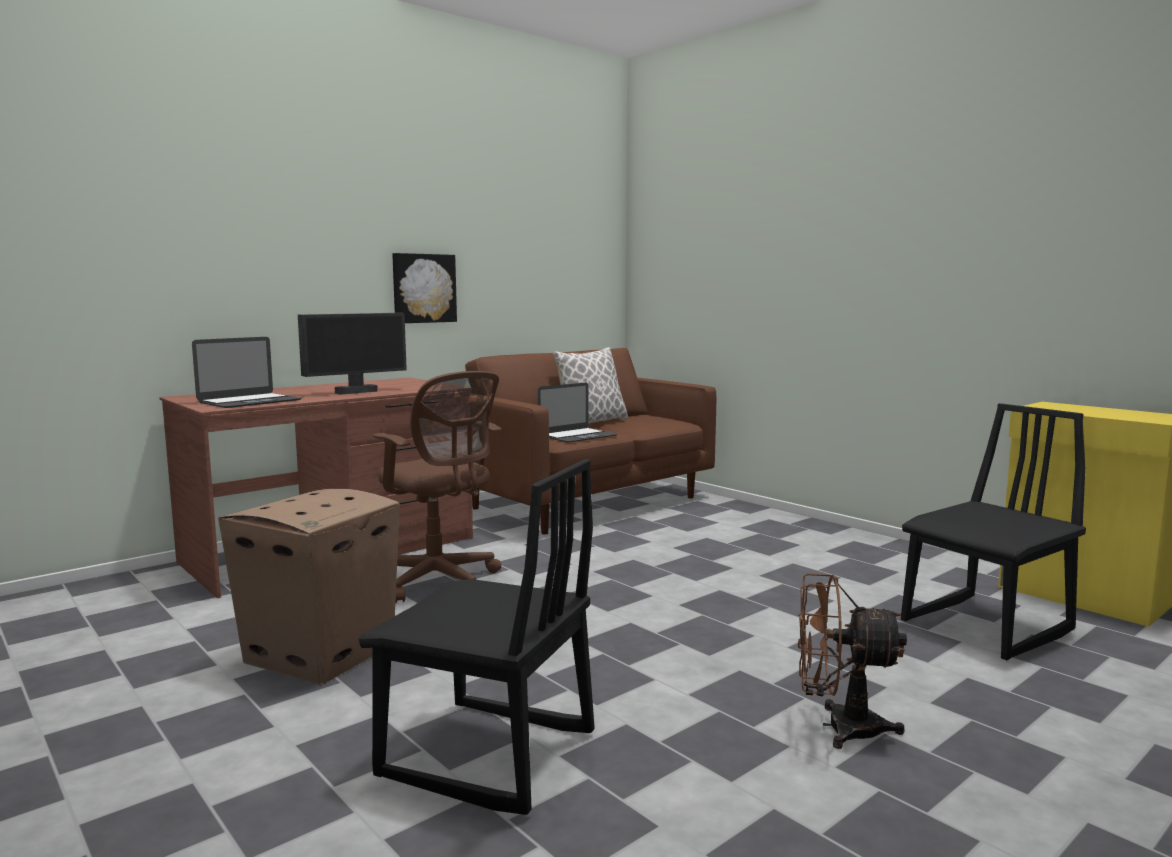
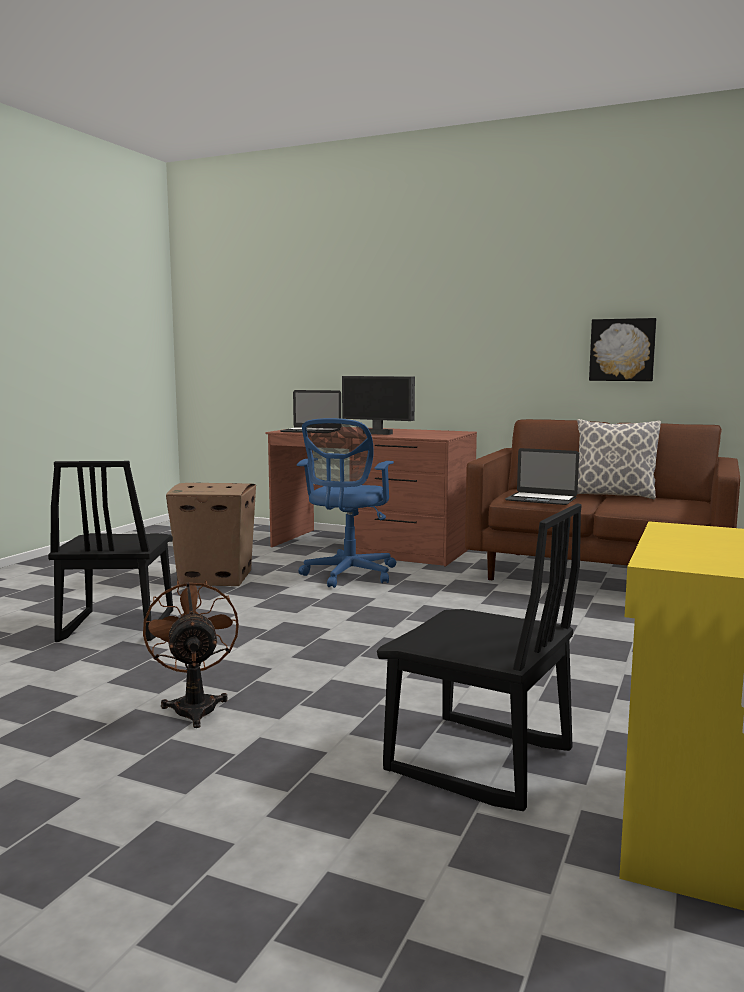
camera: 65 degrees right, 0 degrees up
brown office chair [373,371,502,603] -> blue office chair [297,418,396,588]
picture [392,253,457,323] -> picture moved to [589,318,656,381]

